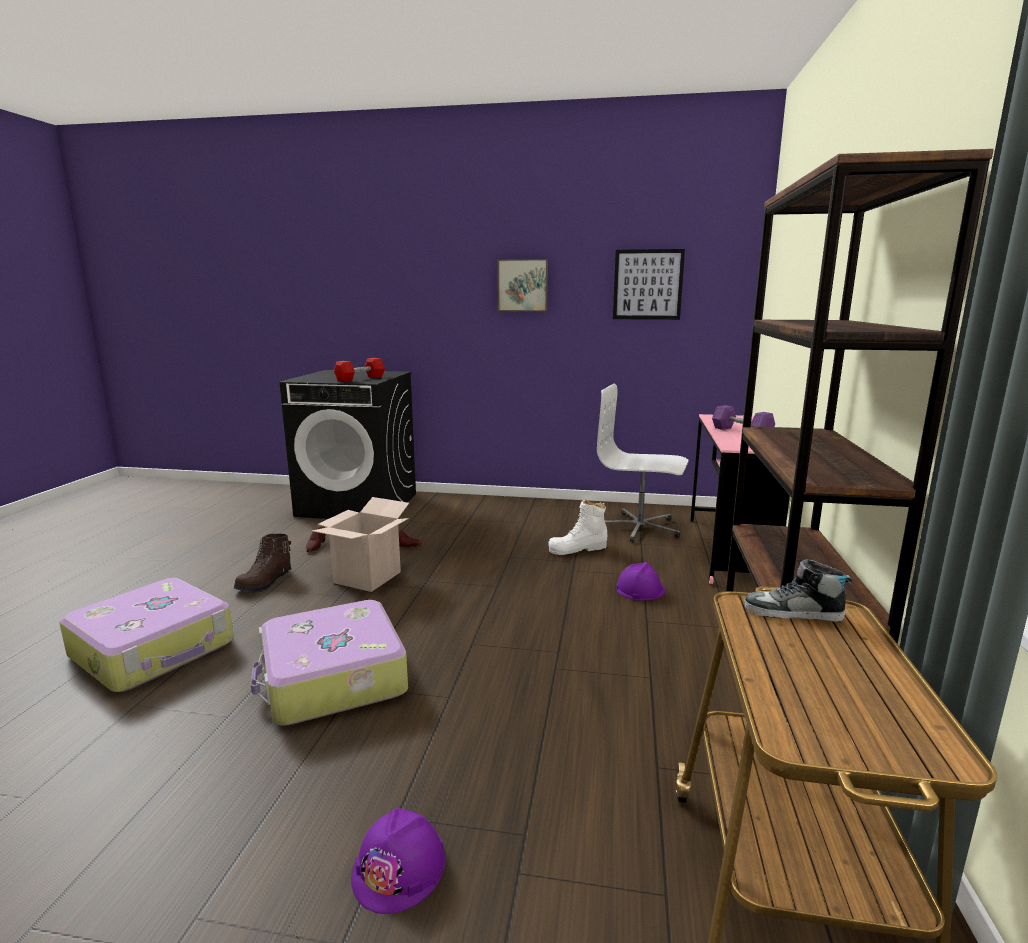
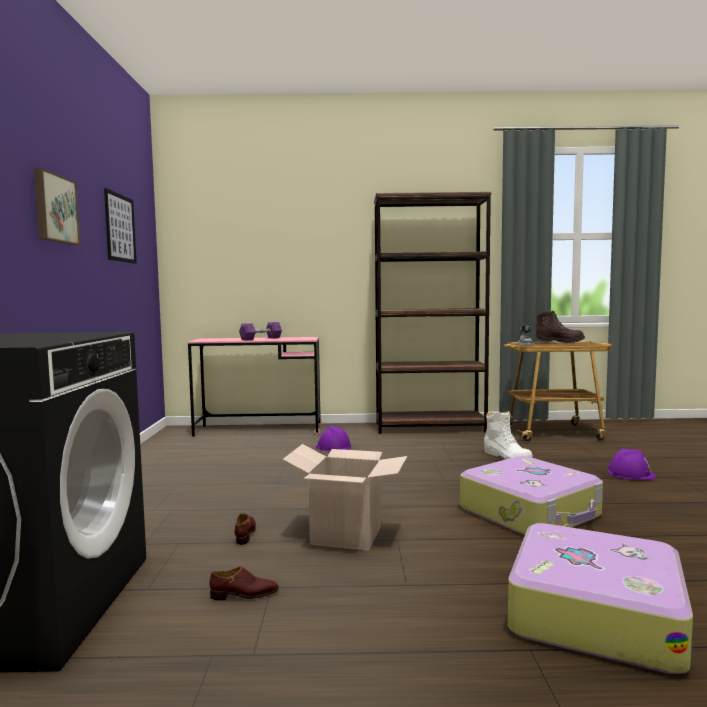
camera: 100 degrees left, 10 degrees down
brown boot [233,534,291,592] -> brown boot moved to [536,311,585,343]
red dumbbell [334,358,385,382] -> none
white boot [548,500,607,555] -> white boot moved to [484,411,533,459]
white office chair [597,384,689,542] -> none

